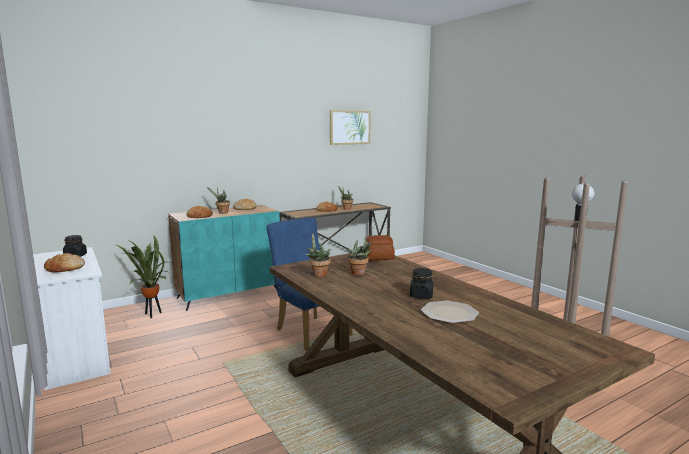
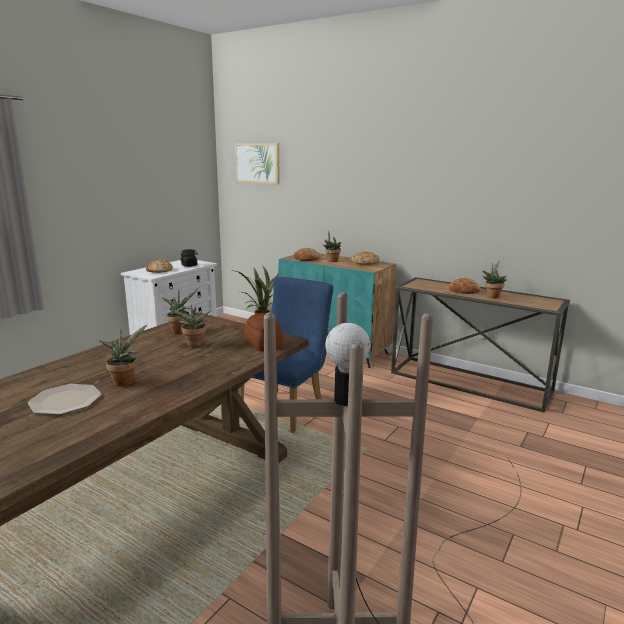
camera: 65 degrees right, 5 degrees up
picture [330,110,371,145] -> picture moved to [235,143,280,185]
black jar [410,268,433,299] -> potted plant [99,324,147,386]

